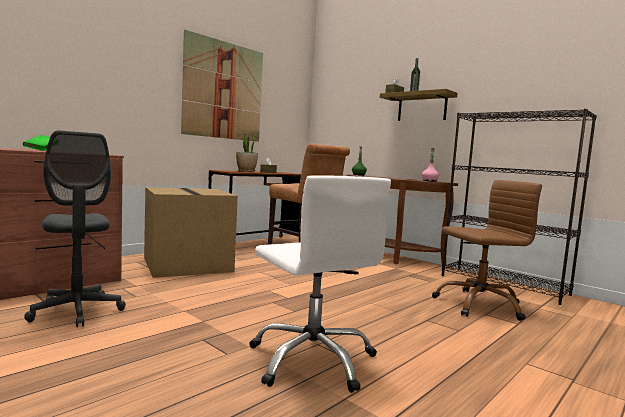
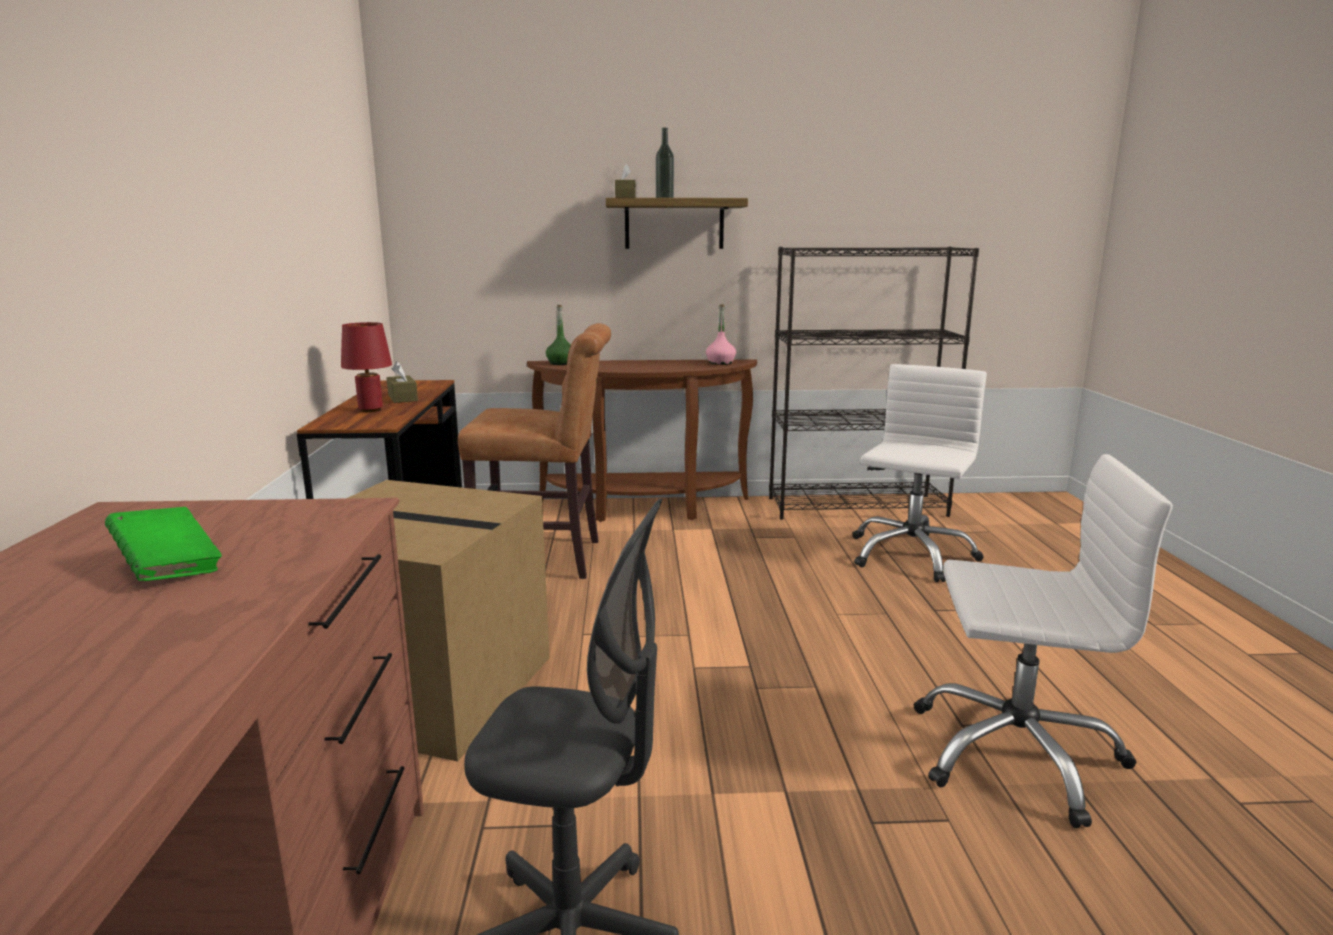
camera: 45 degrees left, 10 degrees up
picture [181,30,263,142] -> none
potted plant [236,133,258,172] -> red table lamp [341,322,392,412]
brown office chair [432,180,542,321] -> white office chair [852,364,987,582]

